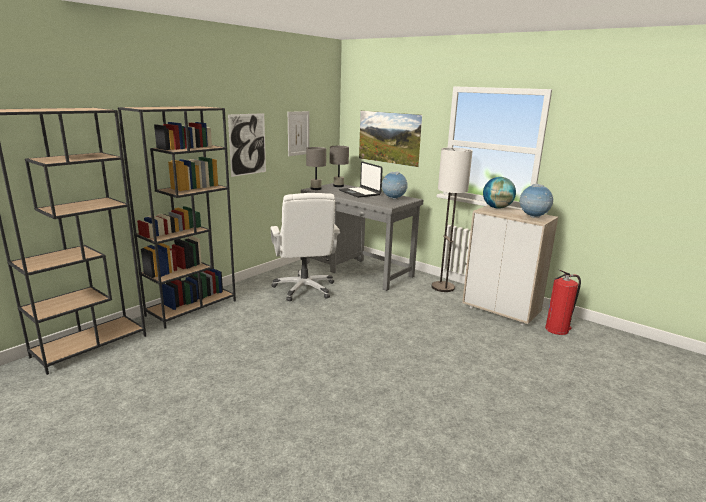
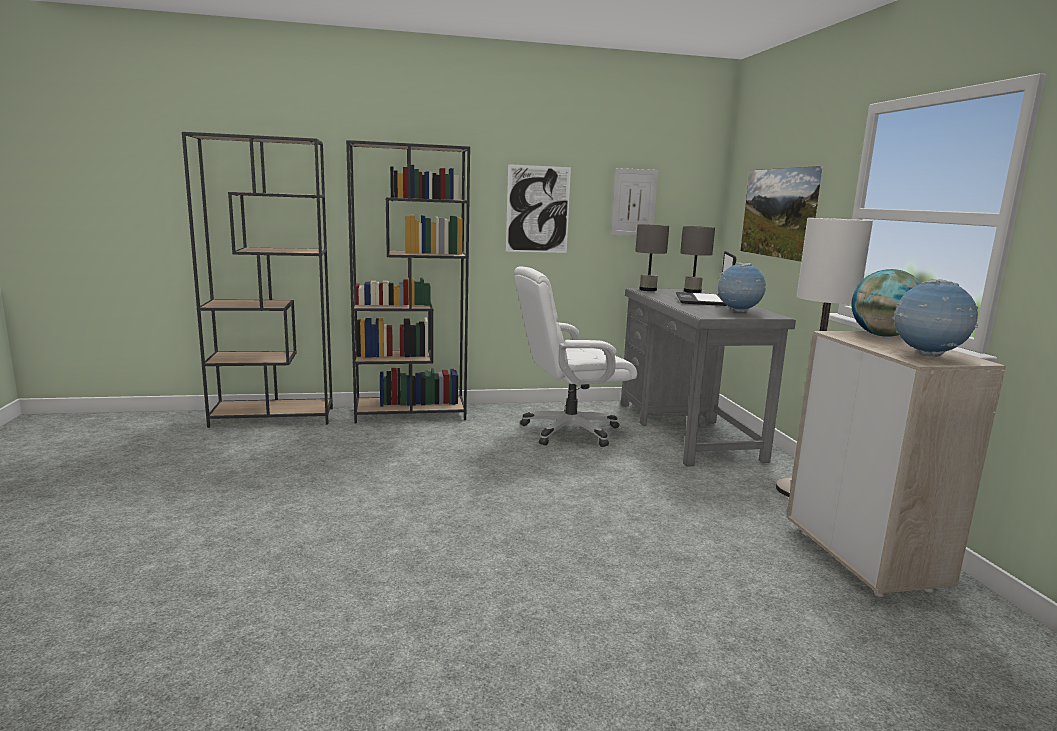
camera: 40 degrees right, 5 degrees down
white office chair [270,193,340,301] -> white office chair turned 45 degrees clockwise [514,266,637,447]
fire extinguisher [545,269,581,335] -> none

